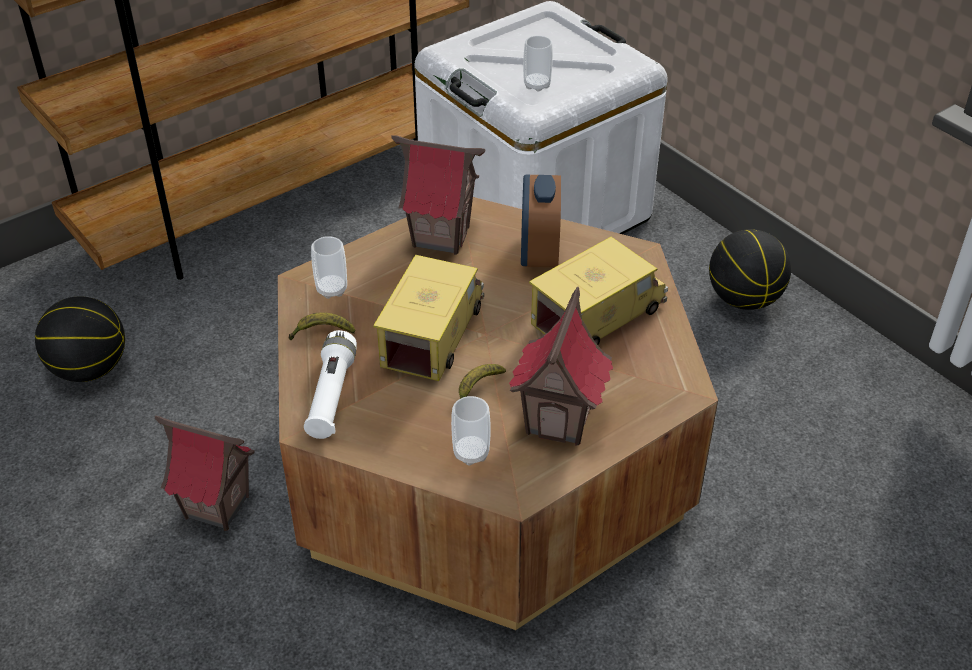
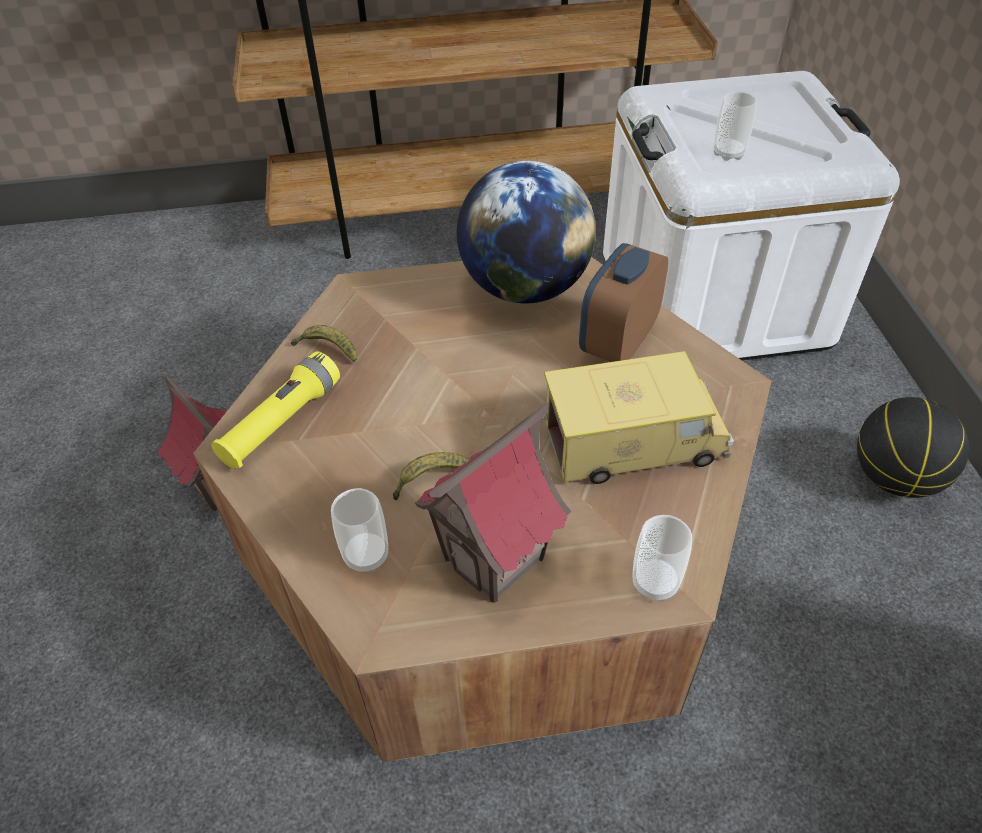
camera: 30 degrees right, 5 degrees up
basketball [35,296,125,382] -> none
white flashlight [304,330,357,439] -> yellow flashlight [211,352,340,469]
cup [311,236,347,299] -> cup moved to [633,515,692,601]
toy truck [373,255,484,381] -> none
toy house [391,135,485,255] -> globe [457,161,596,304]

